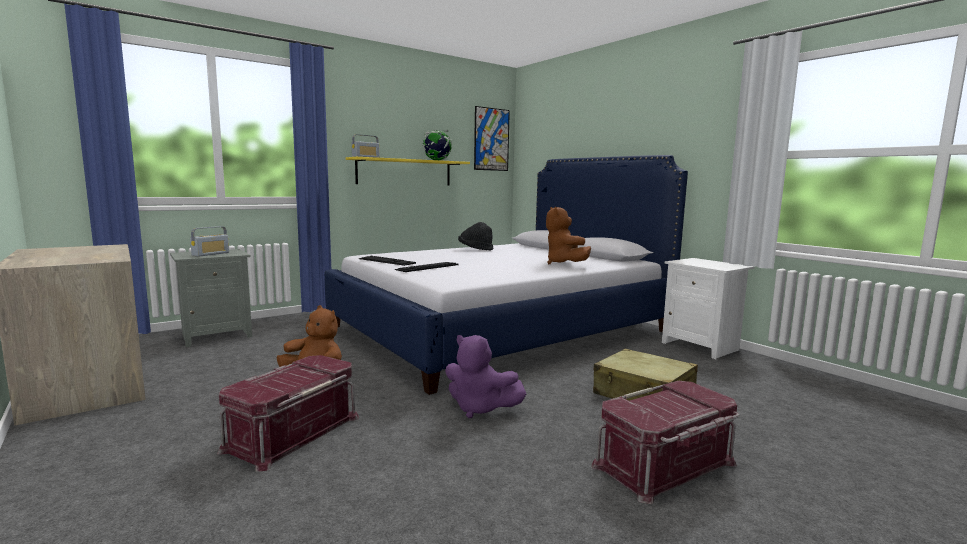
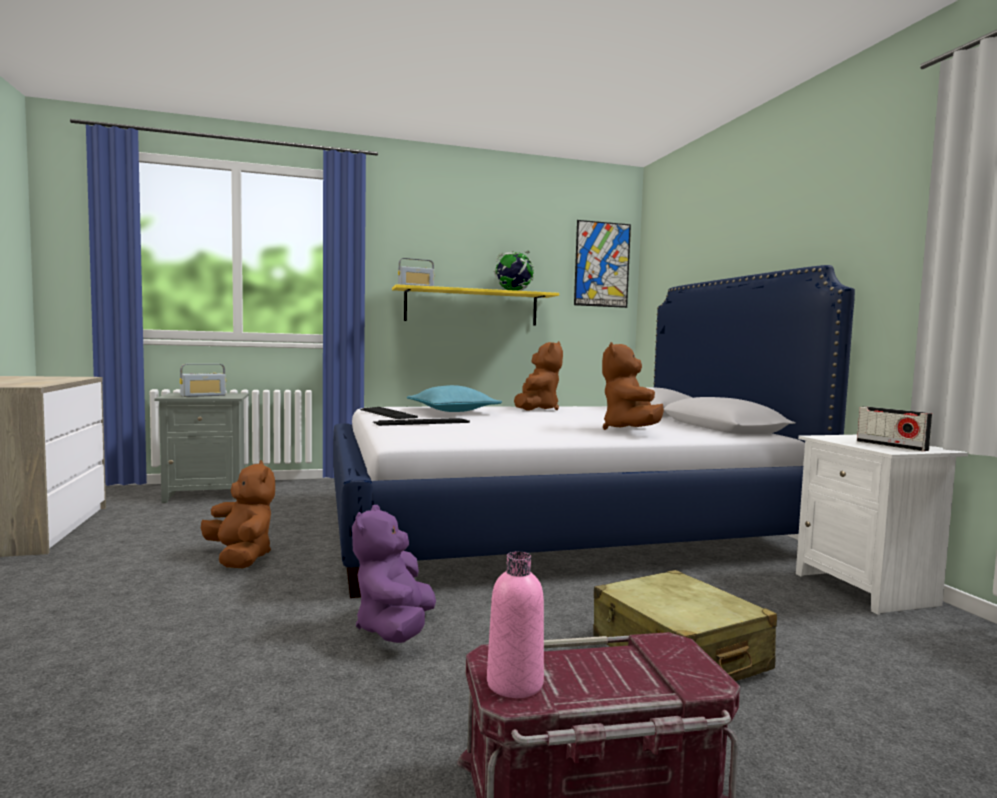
camera: 20 degrees right, 5 degrees down
red storage box [217,355,359,472] -> none
purple plush toy [445,335,526,418] -> purple plush toy turned 45 degrees clockwise [352,505,436,643]
black hat [458,222,493,251] -> brown plush toy [514,341,563,410]
none -> turquoise pillow [407,385,502,412]
none -> pink bottle [487,551,544,698]
none -> radio [857,406,932,451]

